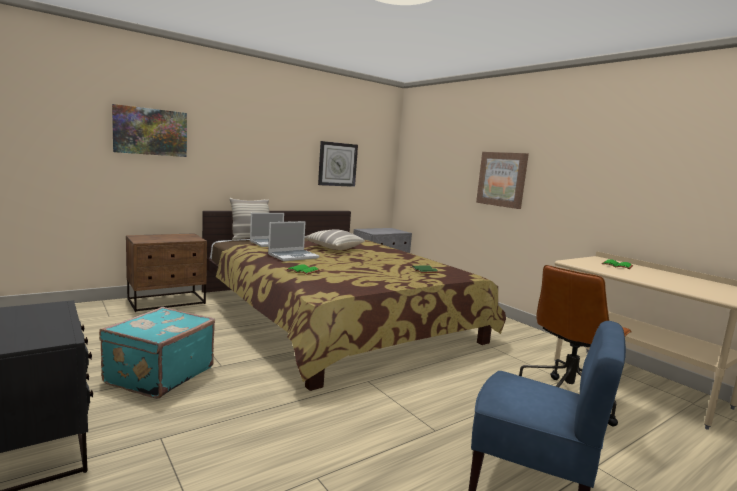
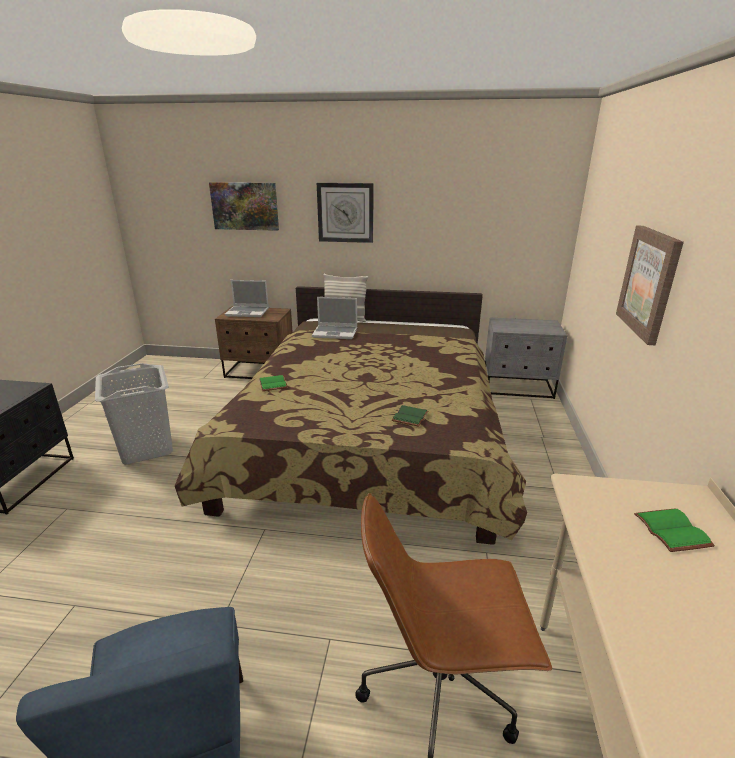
camera: 45 degrees right, 15 degrees up
turquoise suitcase [99,307,215,399] -> grey laundry basket [95,363,173,464]
laptop [268,221,319,261] -> laptop moved to [225,280,269,317]
pillow [305,229,365,250] -> none
wall clock [318,141,358,187] -> wall clock moved to [317,183,374,243]

